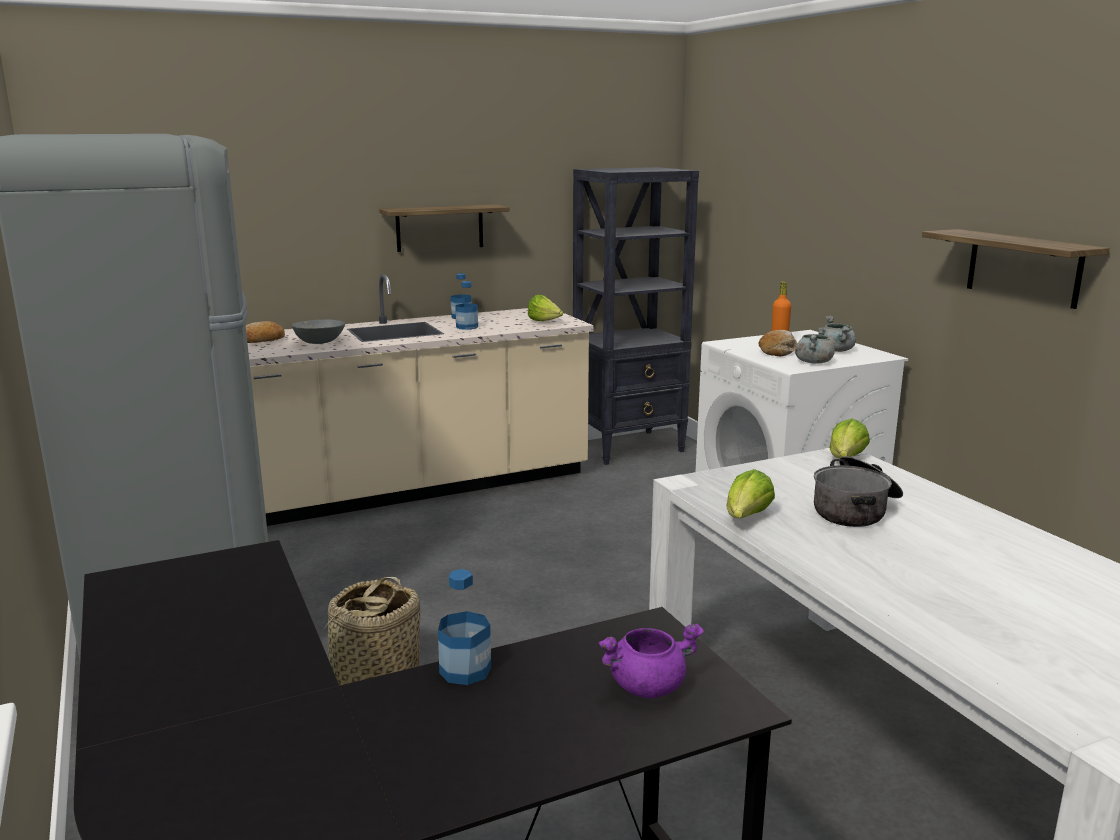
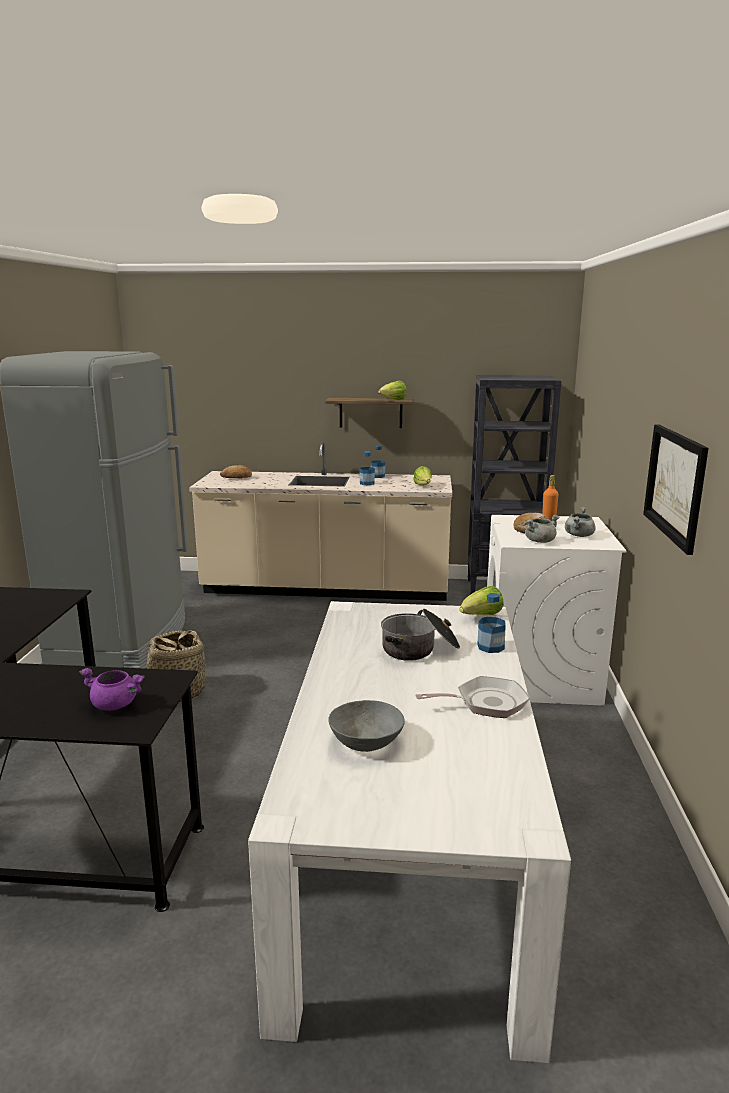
camera: 30 degrees right, 0 degrees up
grey bowl [292,319,345,344] -> grey bowl moved to [328,700,405,752]
bottle [438,569,491,685] -> bottle moved to [477,593,506,653]
lettuce [726,469,775,518] -> lettuce moved to [378,380,407,400]
shelf [922,229,1110,309] -> picture [643,424,709,555]
none -> frying pan [415,676,530,718]

